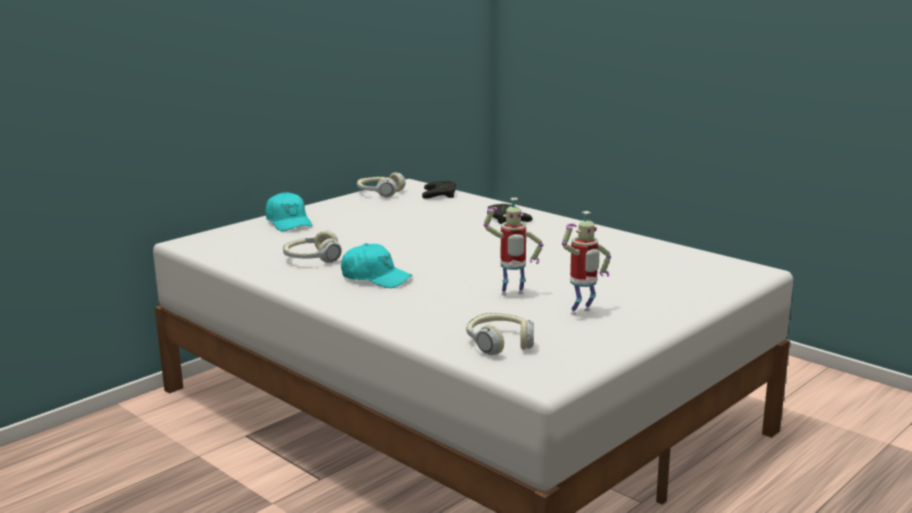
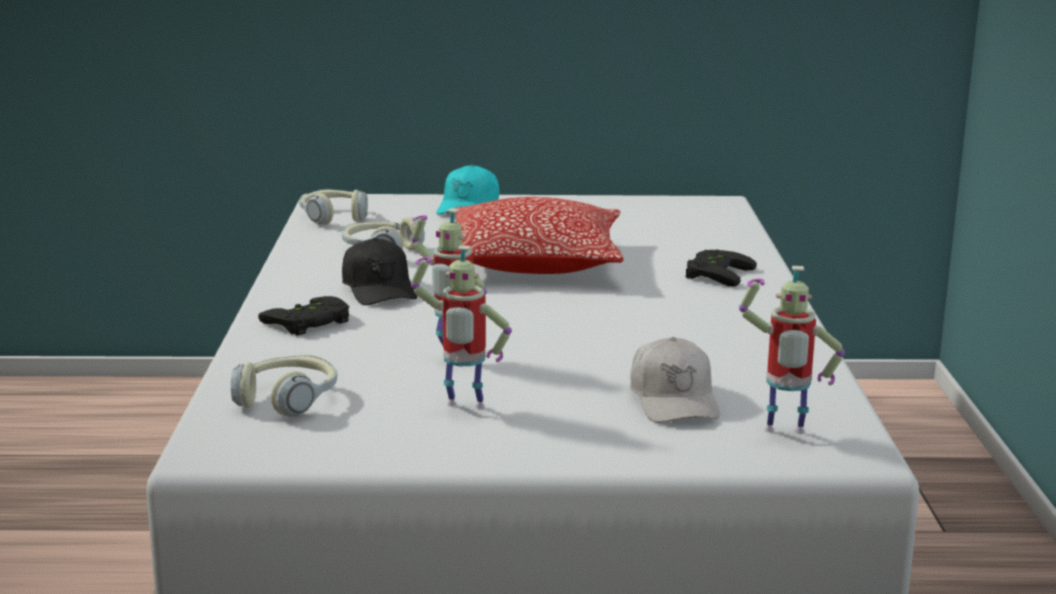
camera: 45 degrees right, 0 degrees up
turquoise cap [341,243,412,288] -> black cap [342,238,417,305]
headphones [357,172,405,198] -> headphones moved to [299,189,368,225]
black game controller [422,180,456,199] -> black game controller moved to [258,296,349,336]
none -> pillow [455,197,624,274]
none -> white cap [630,337,720,423]
none -> toy robot [739,266,845,434]

